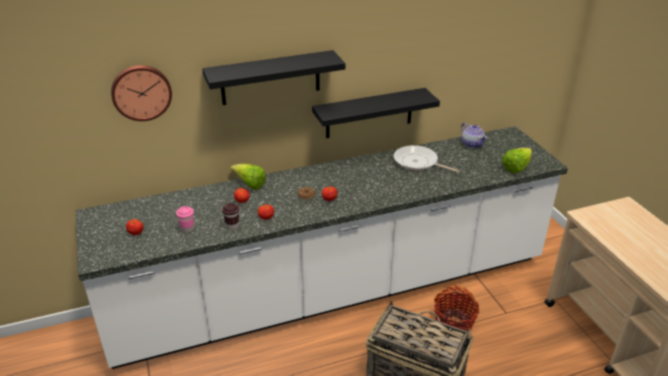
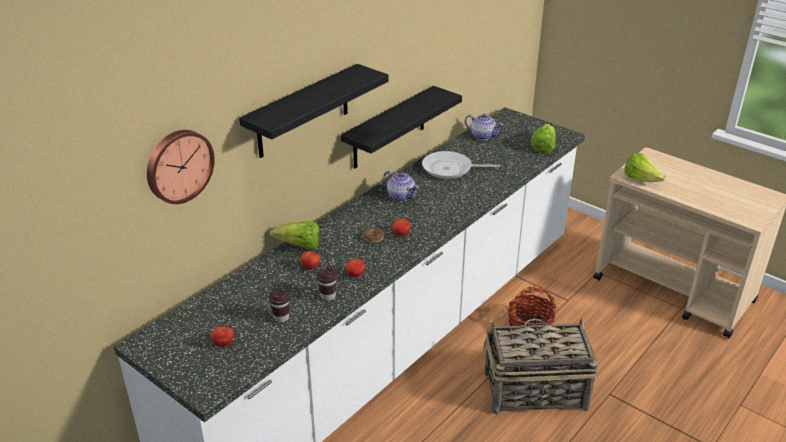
camera: 30 degrees left, 0 degrees up
pink cup [176,206,194,233] -> brown cup [268,289,290,323]
none -> teapot [383,171,419,202]
none -> lettuce [624,153,666,182]

